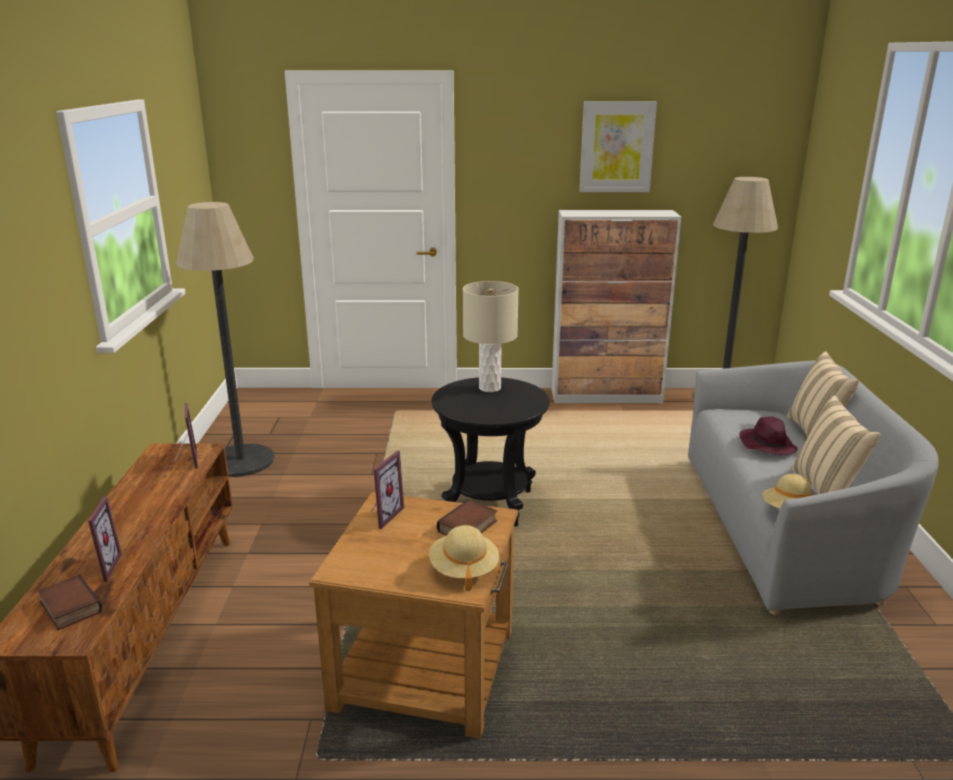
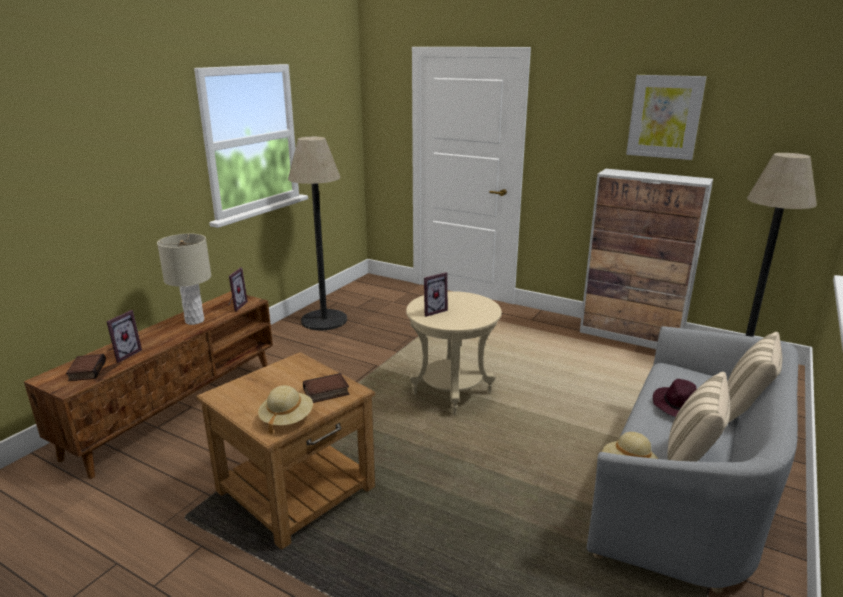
camera: 30 degrees right, 0 degrees up
picture frame [371,450,404,529] -> picture frame moved to [424,272,448,317]
black side table [431,377,550,526] -> beige side table [406,291,502,415]
beige table lamp [463,281,519,392] -> beige table lamp moved to [157,234,211,325]

